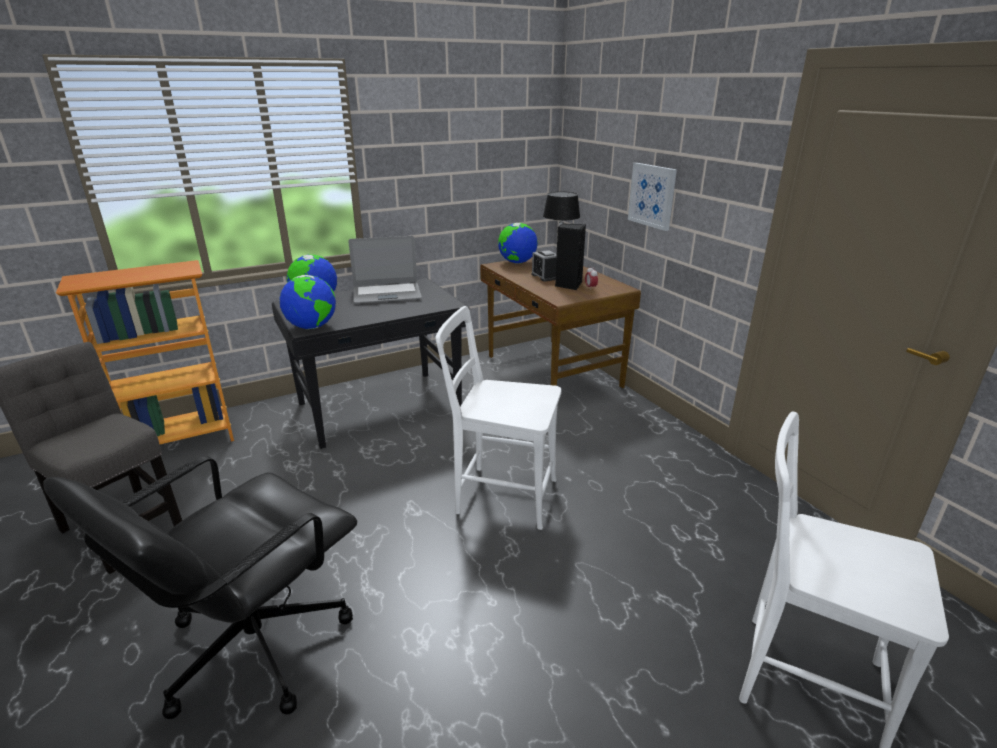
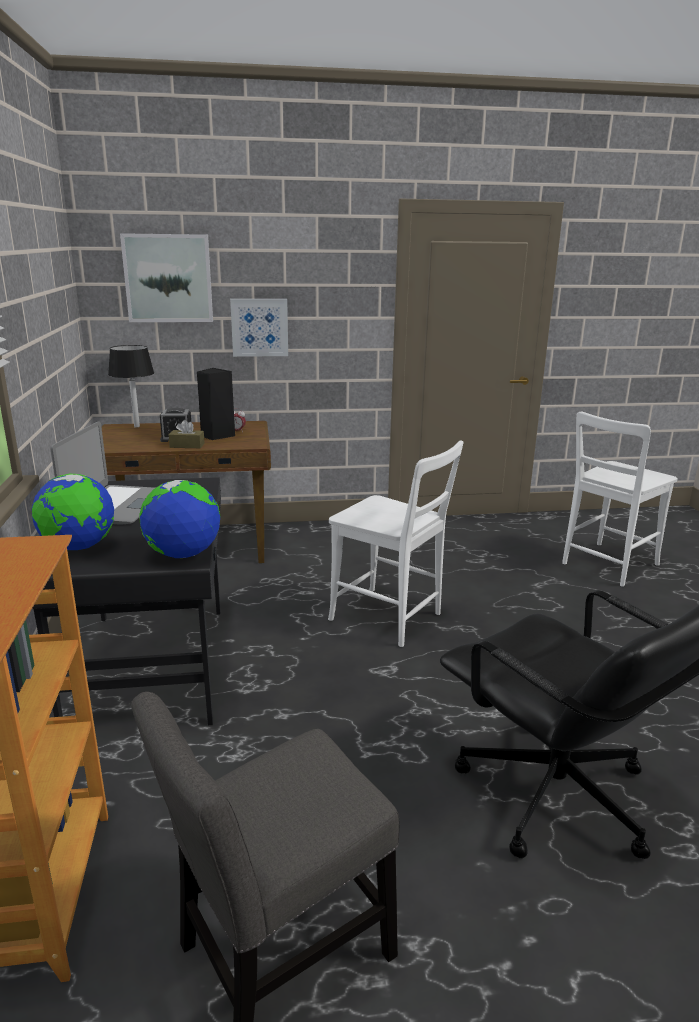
camera: 70 degrees left, 5 degrees down
white chair [435,306,562,530] -> white chair turned 90 degrees counterclockwise [328,440,464,647]
globe [498,223,538,264] -> none
none -> picture [120,233,213,322]
none -> brown tissue box [169,420,205,448]

